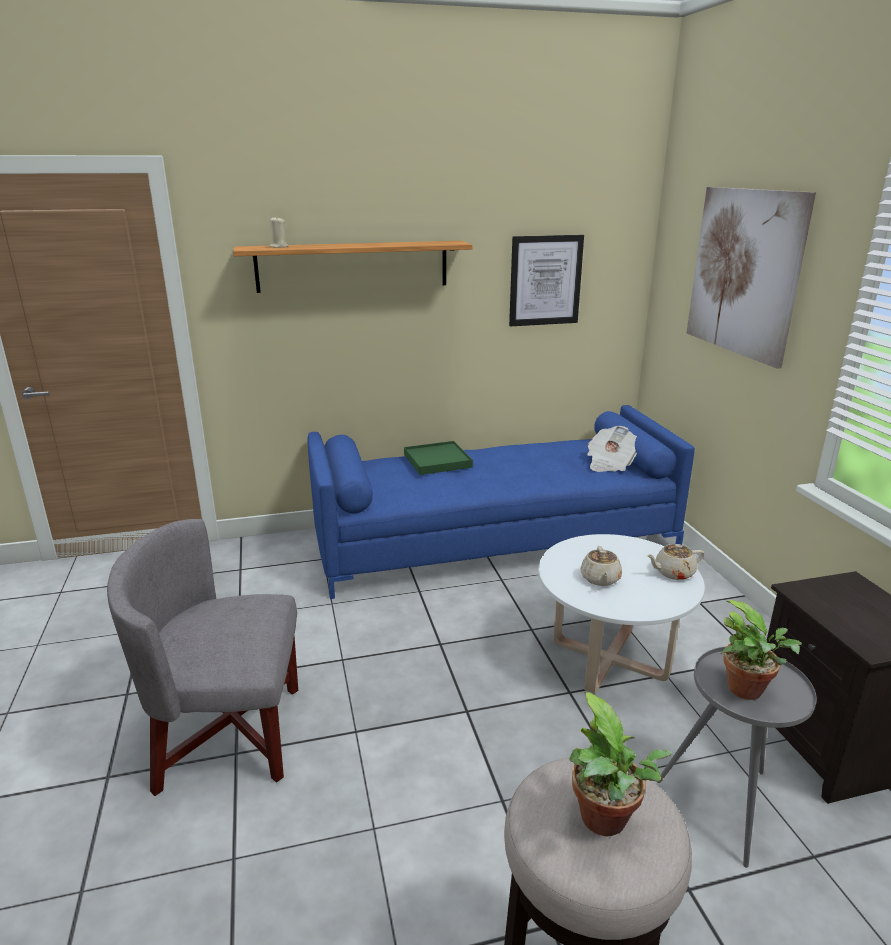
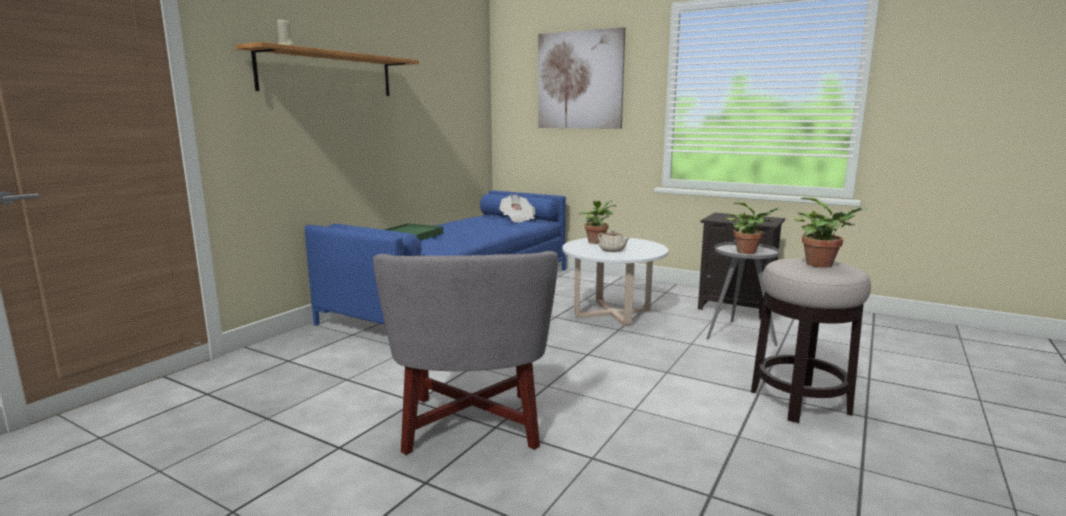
camera: 45 degrees left, 10 degrees down
grey armchair [107,519,298,796] -> grey armchair turned 45 degrees counterclockwise [373,251,558,455]
picture [509,235,584,326] -> none
beige teapot [646,544,705,580] -> none
none -> potted plant [578,200,616,244]

